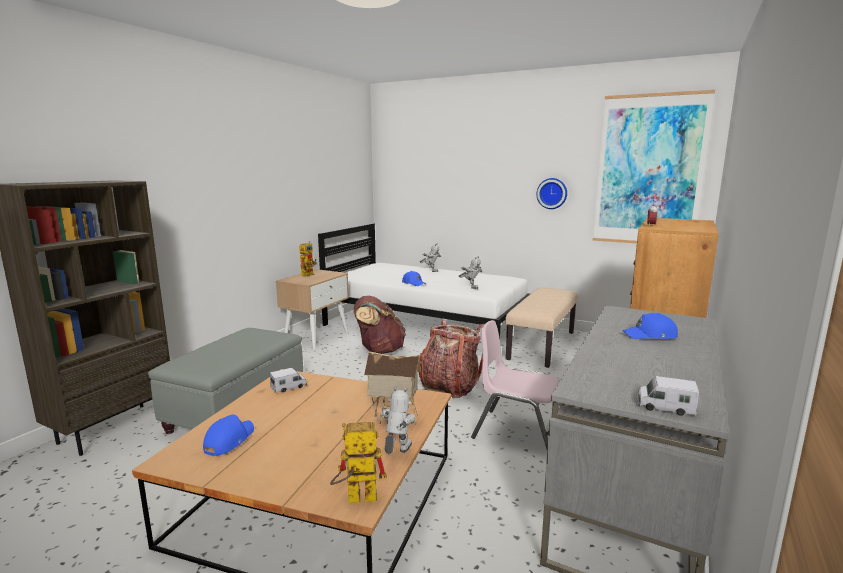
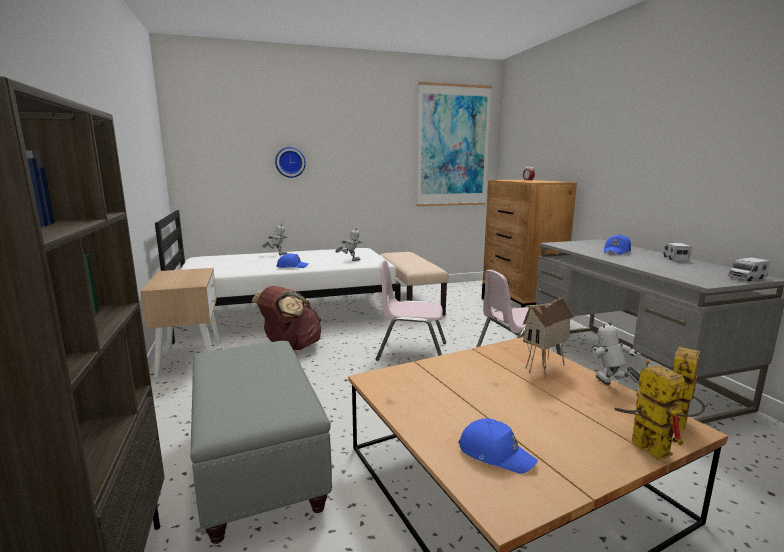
camera: 45 degrees left, 0 degrees up
blue cap [203,414,254,456] -> blue cap turned 150 degrees clockwise [458,418,538,474]
toy truck [270,368,307,393] -> toy truck moved to [663,243,691,261]
toy robot [299,241,317,277] -> toy robot moved to [614,360,685,461]
backpack [419,320,485,398] -> pink chair [376,260,446,361]
wall clock [536,178,567,209] -> wall clock moved to [275,147,306,178]

